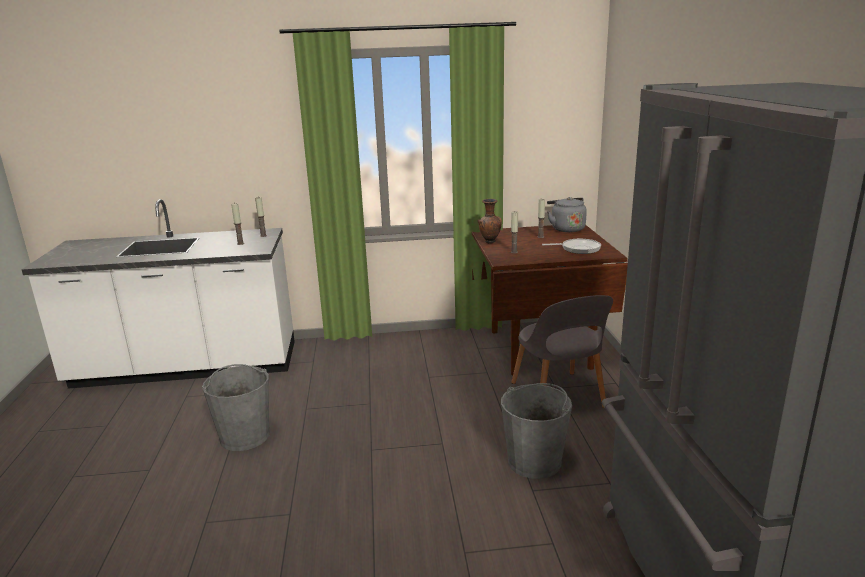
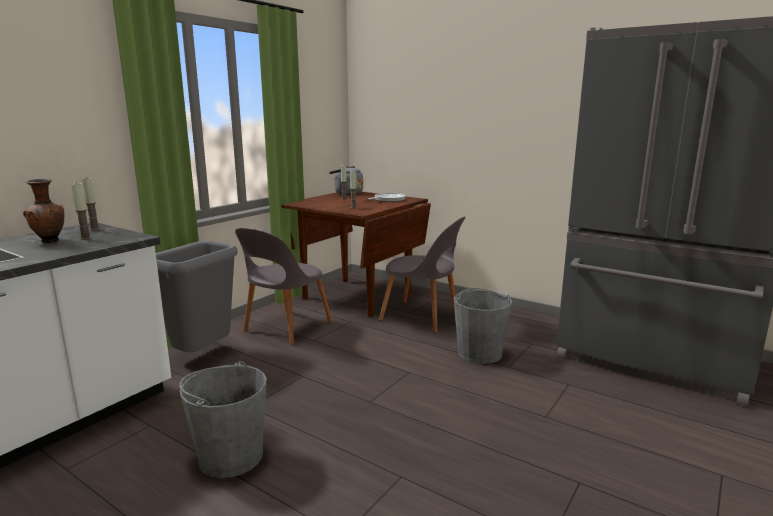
camera: 50 degrees left, 5 degrees down
brown vase [478,199,502,243] -> brown vase moved to [23,179,64,244]
none -> grey trash can [156,241,238,352]
none -> grey chair [235,228,333,345]

